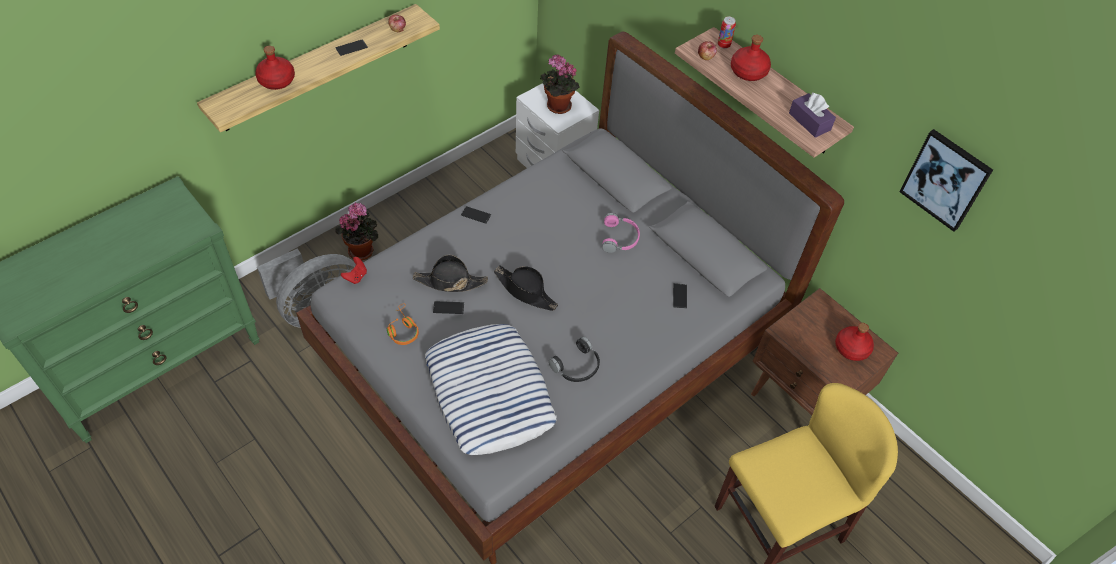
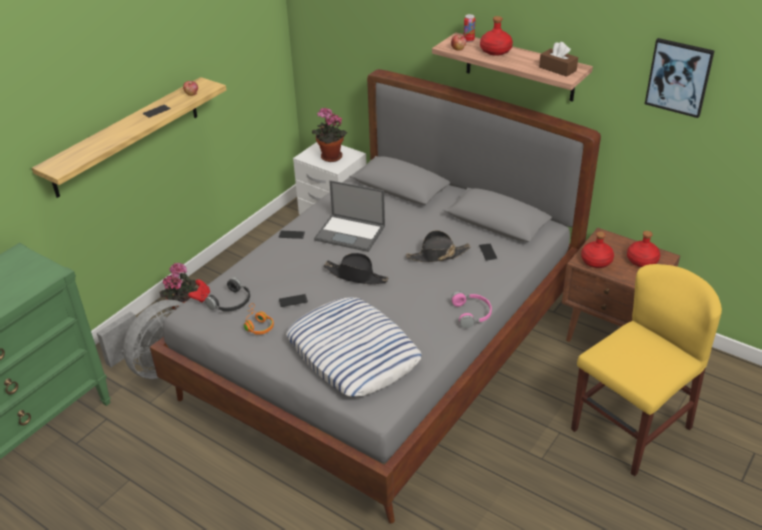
camera: 10 degrees left, 15 degrees down
red bottle [255,46,295,90] -> red bottle moved to [581,231,614,268]
black hat [413,255,488,292] -> black hat moved to [406,230,471,262]
black headphones [549,337,600,382] -> black headphones moved to [205,278,250,311]
pink headphones [602,213,640,253] -> pink headphones moved to [451,292,492,328]
purple tissue box [789,93,836,138] -> brown tissue box [539,42,578,77]
none -> laptop [314,180,385,252]

